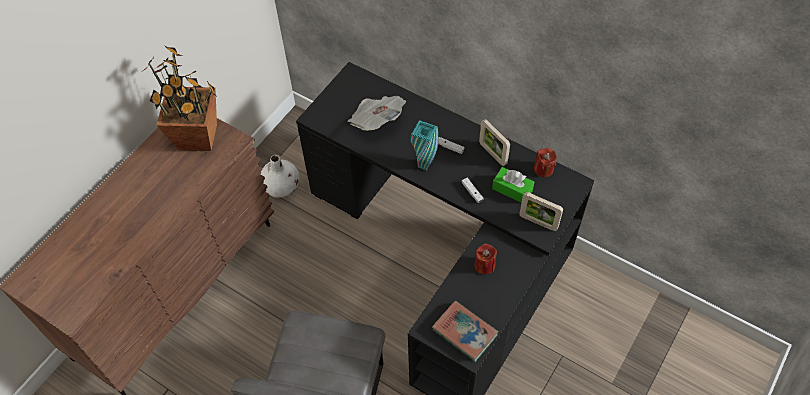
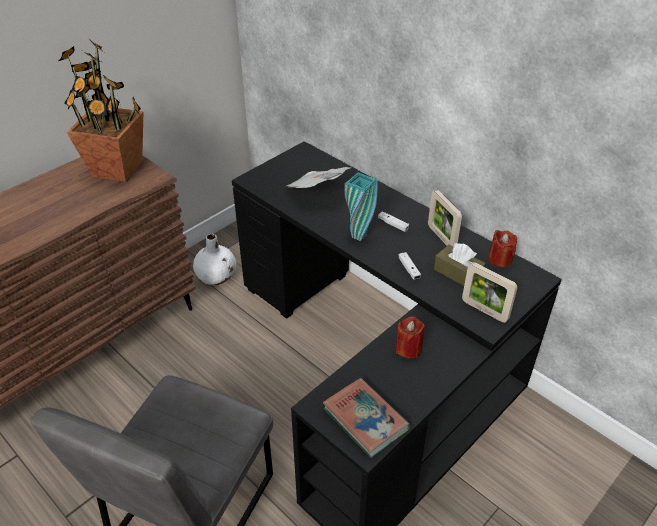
camera: 10 degrees right, 15 degrees down
green tissue box [492,167,534,203] -> brown tissue box [434,243,486,286]

